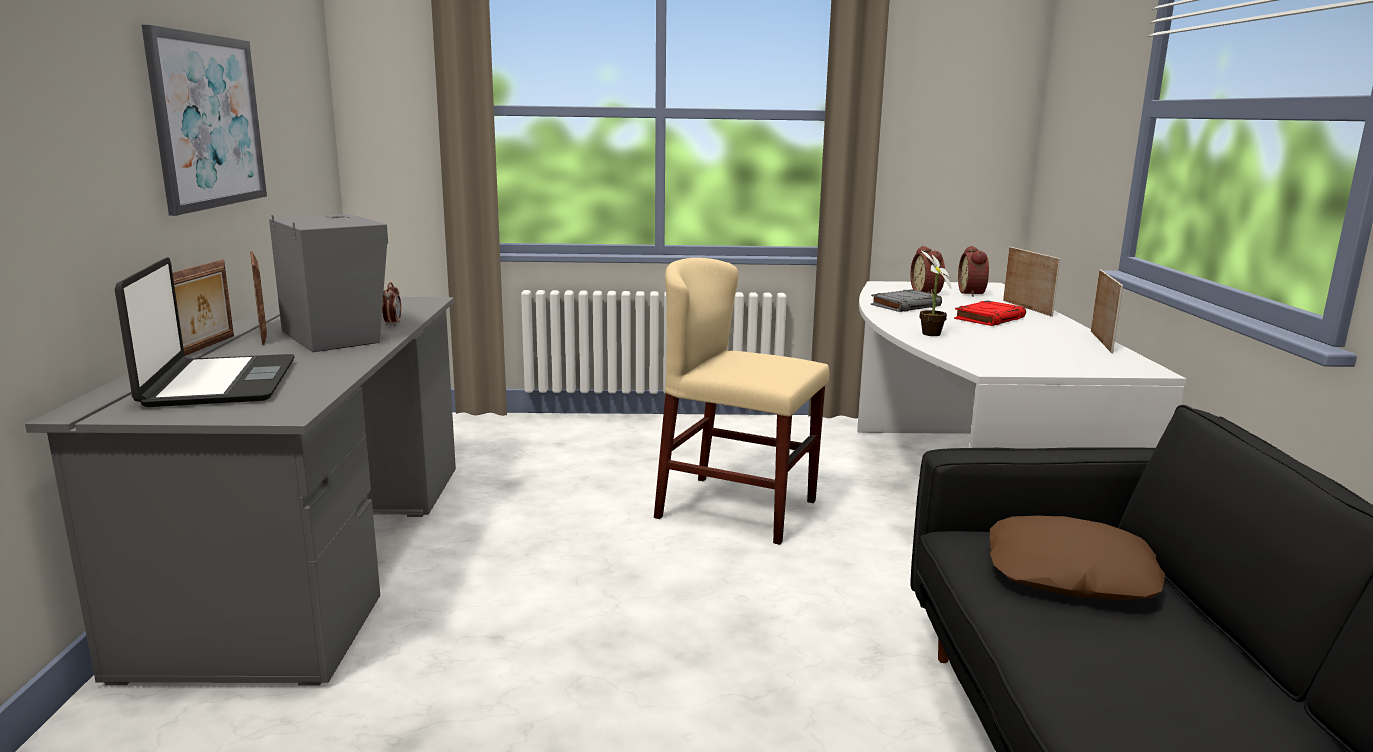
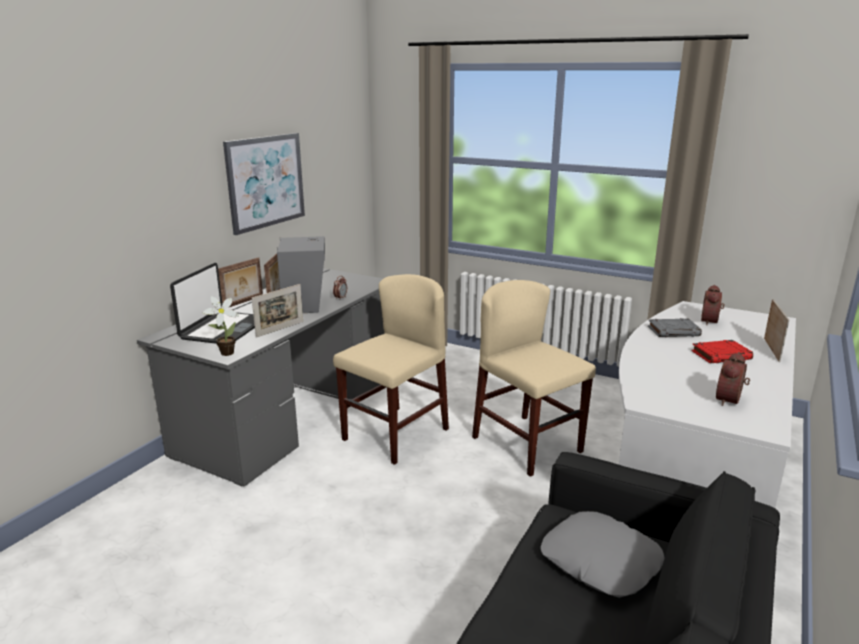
camera: 30 degrees right, 5 degrees up
potted plant [919,251,951,336] -> potted plant moved to [202,296,239,356]
alarm clock [958,246,989,297] -> alarm clock moved to [716,352,750,406]
brown pillow [990,516,1165,600] -> grey pillow [541,511,665,598]
picture frame [1091,269,1123,353] -> picture frame moved to [252,284,303,338]
none -> beige chair [333,274,449,465]

